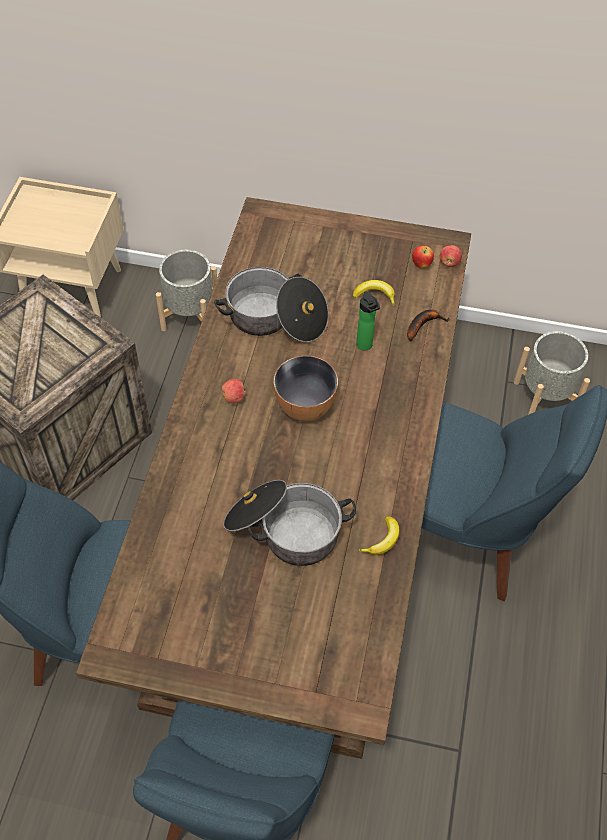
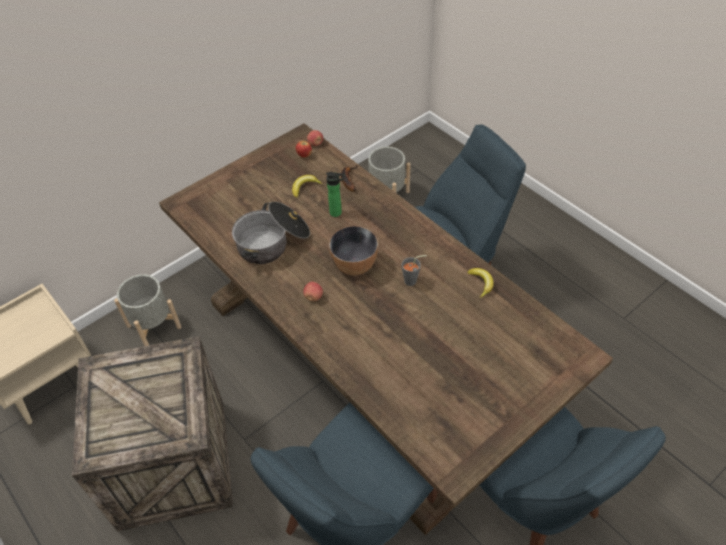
camera: 50 degrees left, 5 degrees down
cooking pot [223,480,356,566] -> none
none -> grey cup [402,255,426,286]

